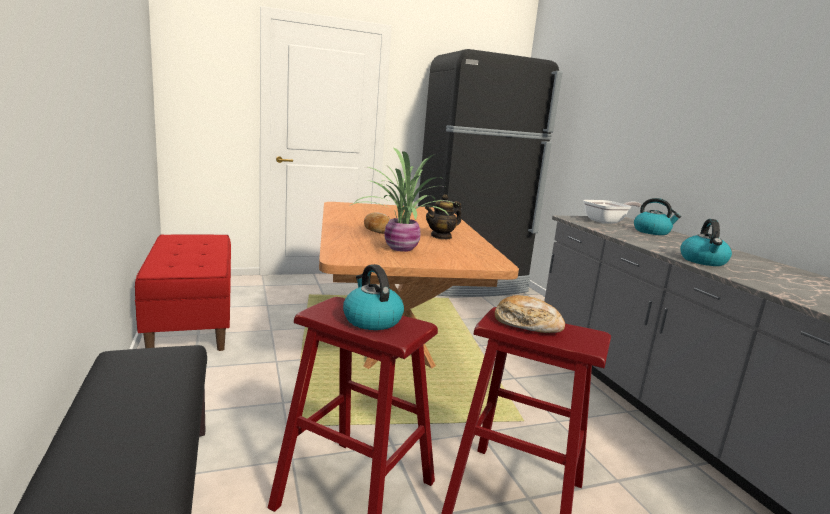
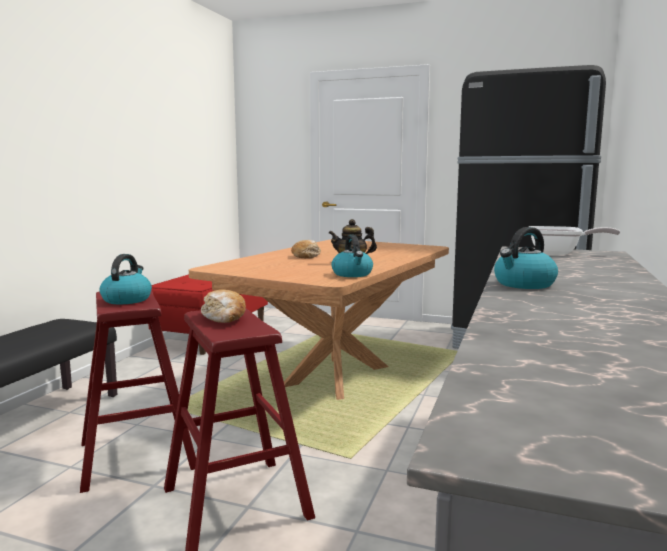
camera: 40 degrees right, 5 degrees down
potted plant [351,148,458,252] -> none
kettle [634,198,681,235] -> kettle moved to [331,235,373,277]

